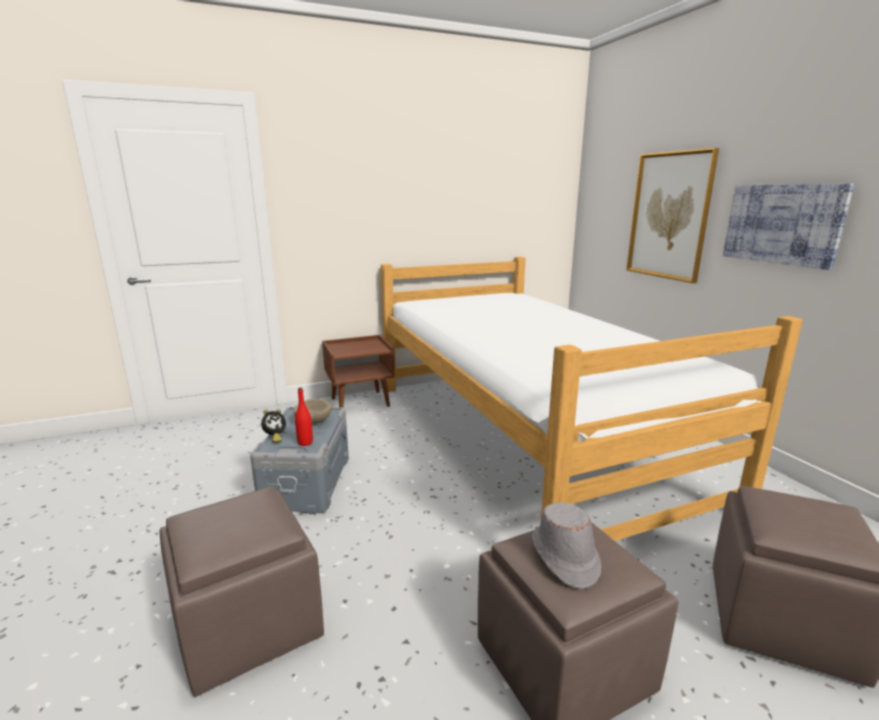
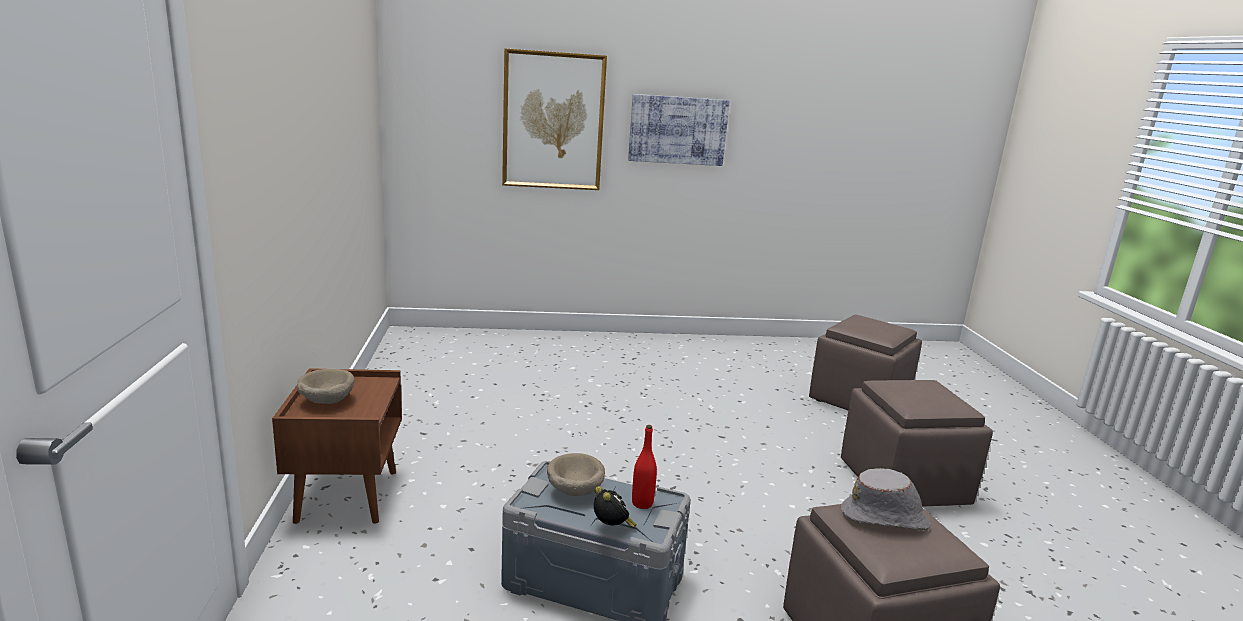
camera: 75 degrees left, 0 degrees up
bed [381,257,803,541] -> none
grey hat [532,502,601,589] -> grey hat moved to [841,468,931,530]
none -> beige bowl [297,369,354,404]

